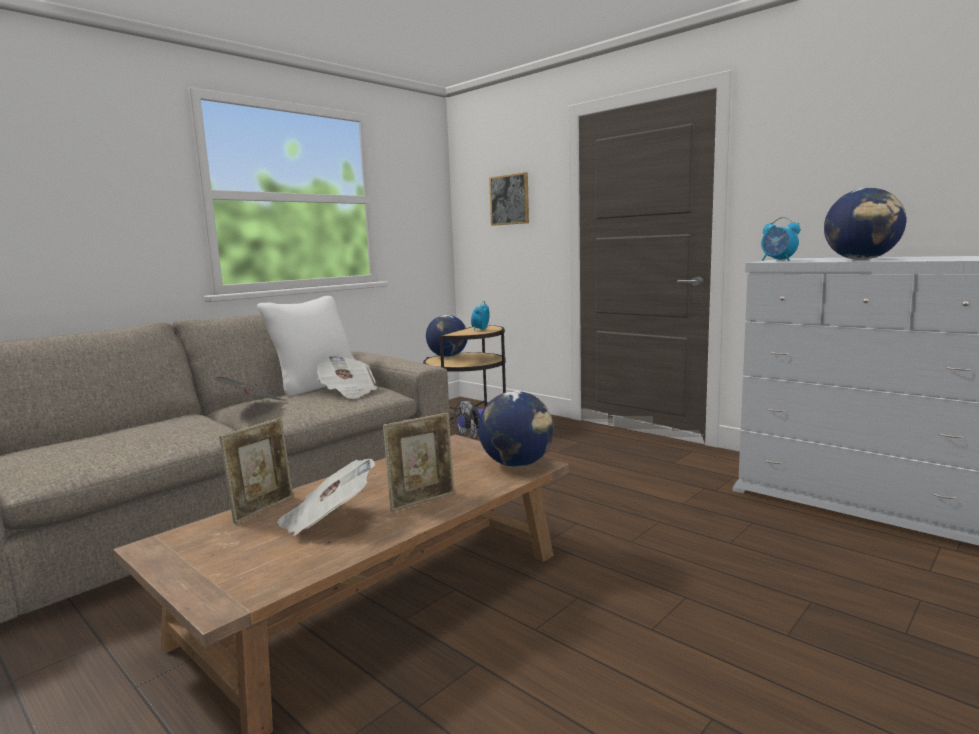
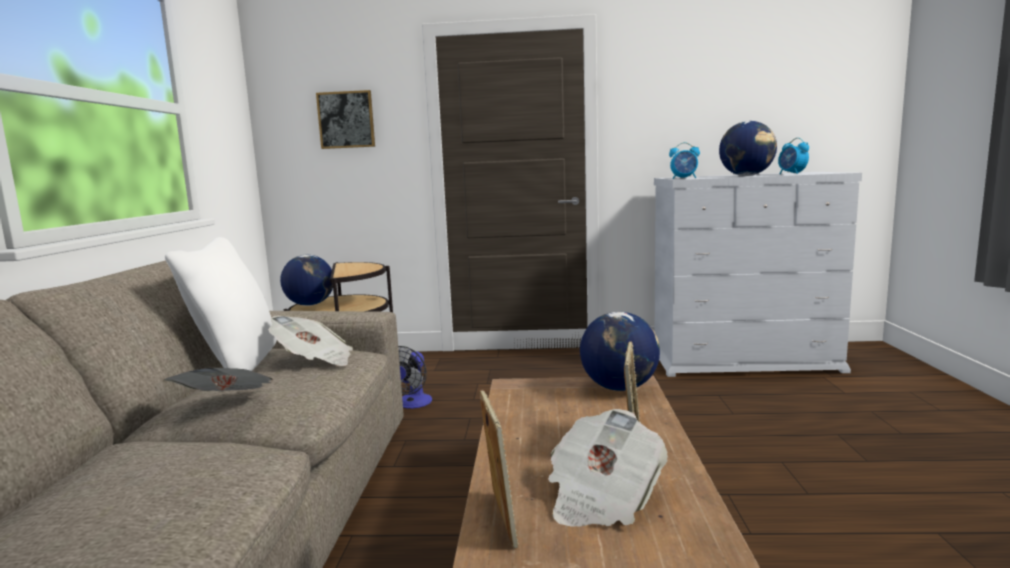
camera: 40 degrees left, 0 degrees up
alarm clock [471,301,490,331] -> alarm clock moved to [778,138,809,174]

